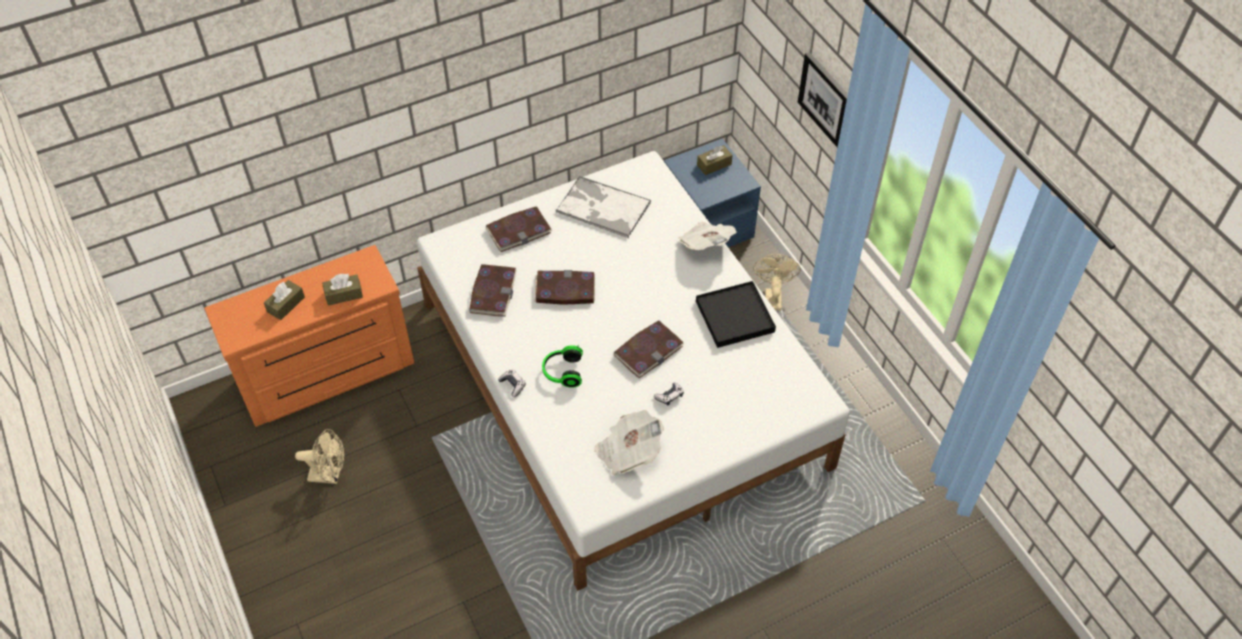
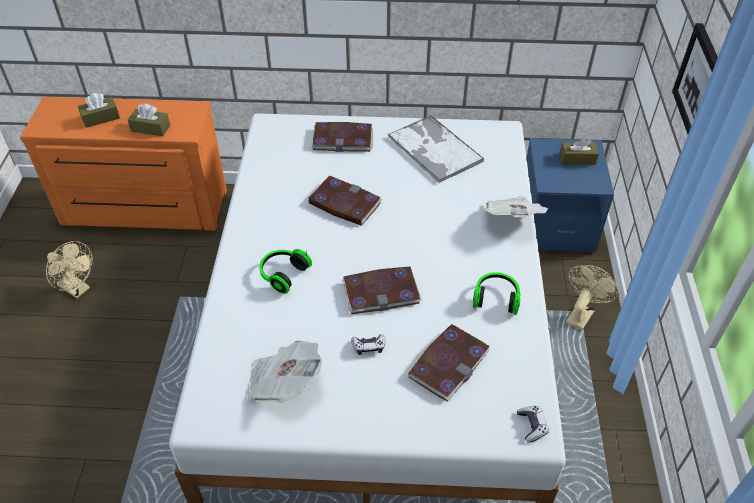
camera: 30 degrees right, 5 degrees down
book [470,264,517,317] -> book moved to [408,324,490,402]
game controller [498,369,526,397] -> game controller moved to [517,406,549,442]
black tray [696,281,776,348] -> headphones [473,272,520,315]

